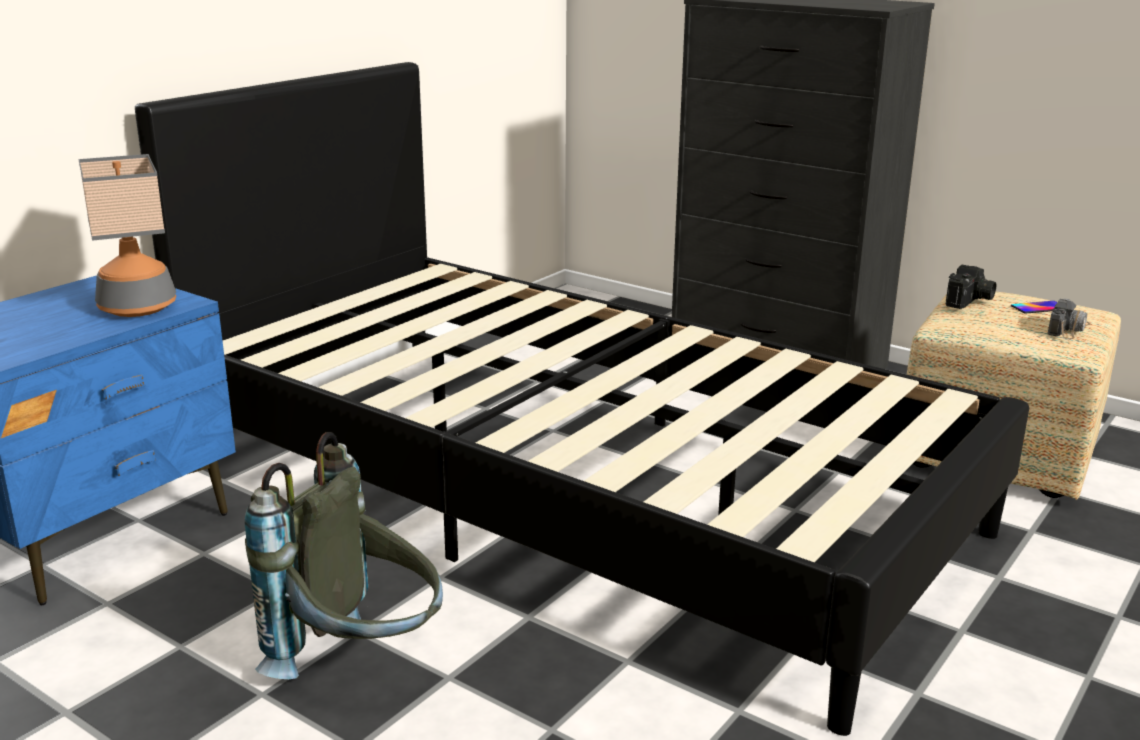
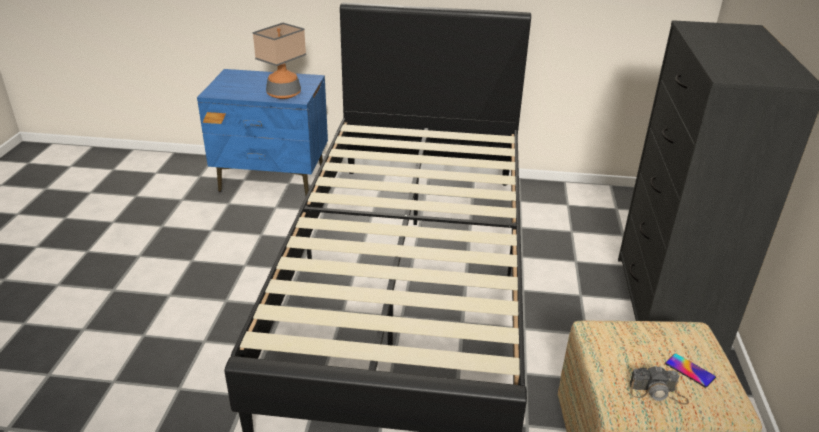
camera: 60 degrees right, 10 degrees up
grey backpack [245,432,443,679] -> none
camera [946,265,996,309] -> none

